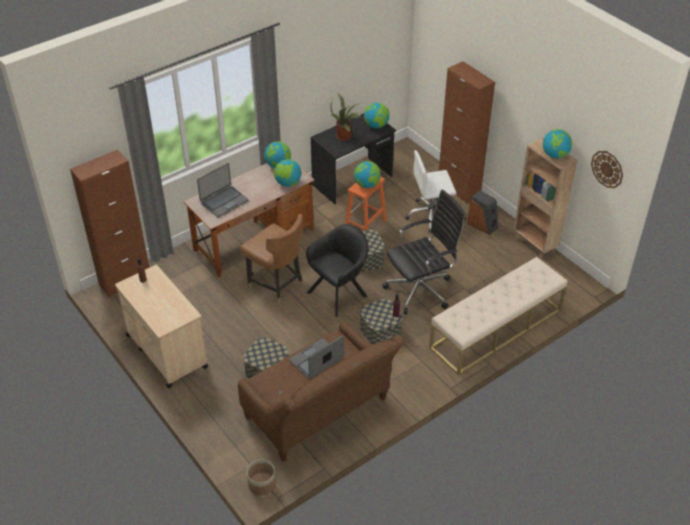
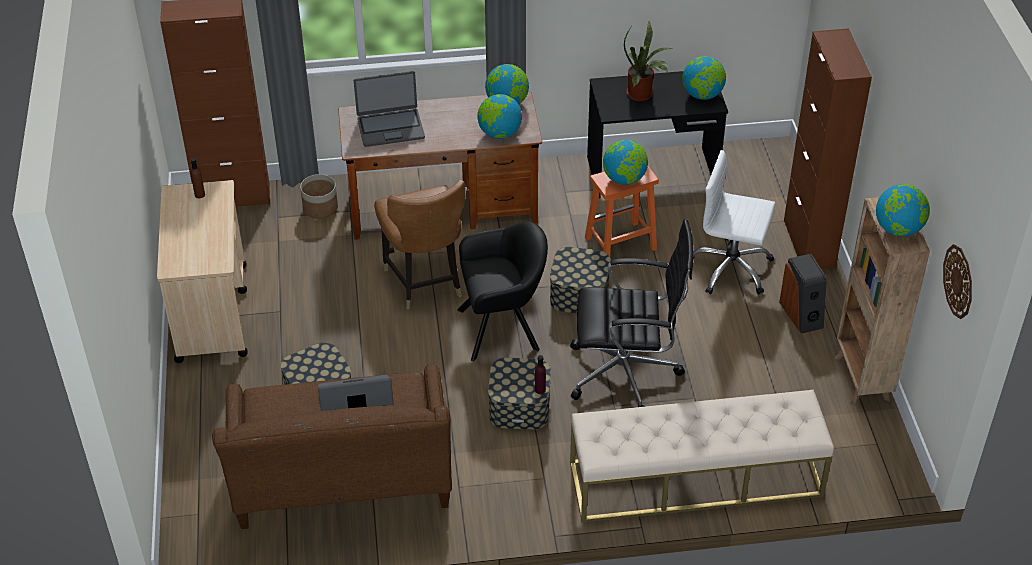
camera: 30 degrees right, 0 degrees up
planter [247,459,276,496] -> planter moved to [300,174,338,219]

